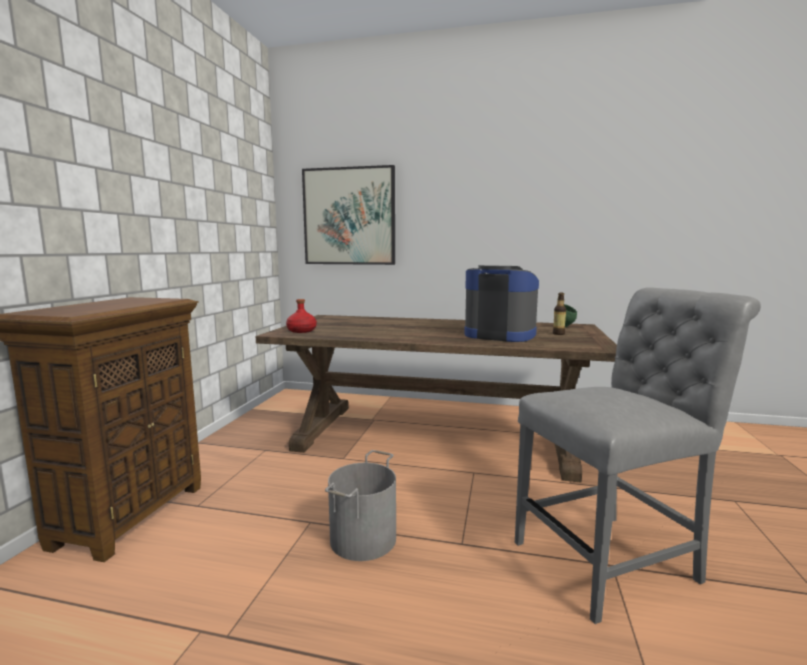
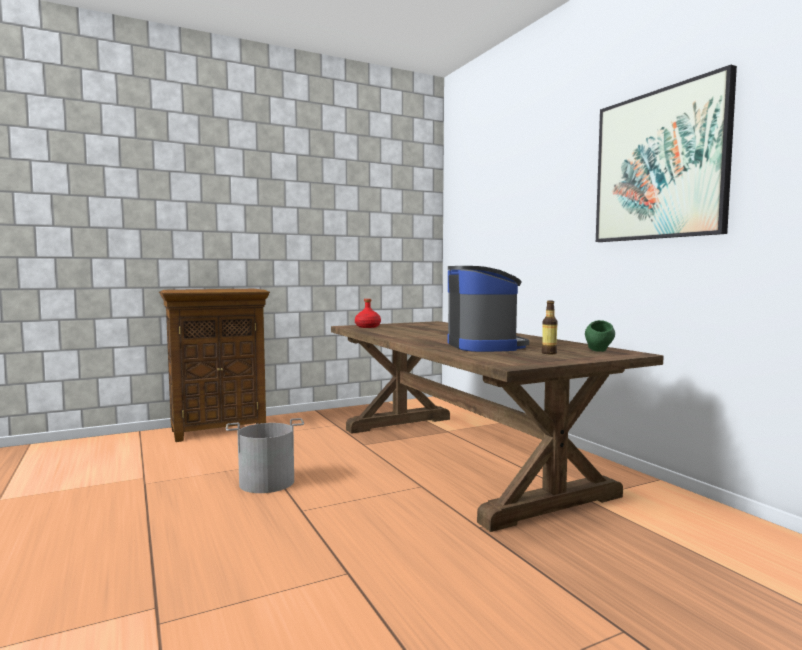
camera: 50 degrees right, 5 degrees down
picture [302,165,395,265] -> picture moved to [596,65,737,242]
grey chair [515,287,761,624] -> none

